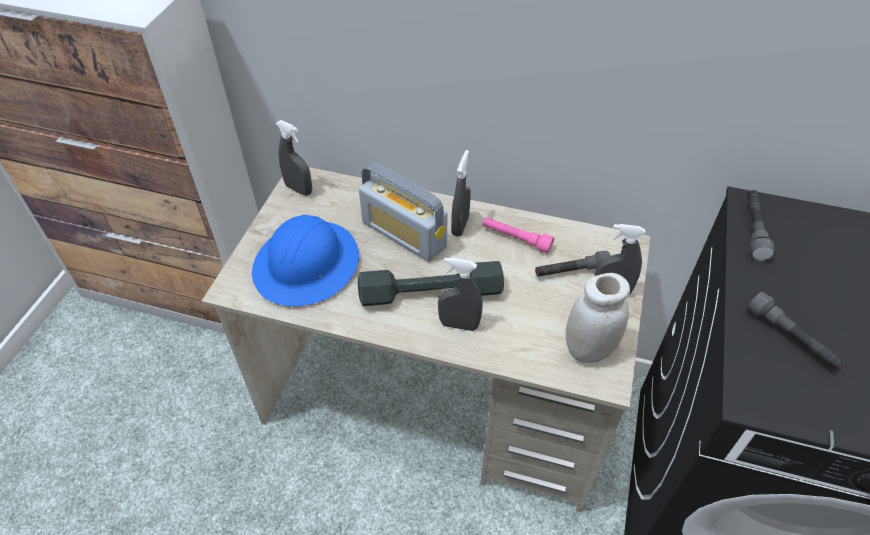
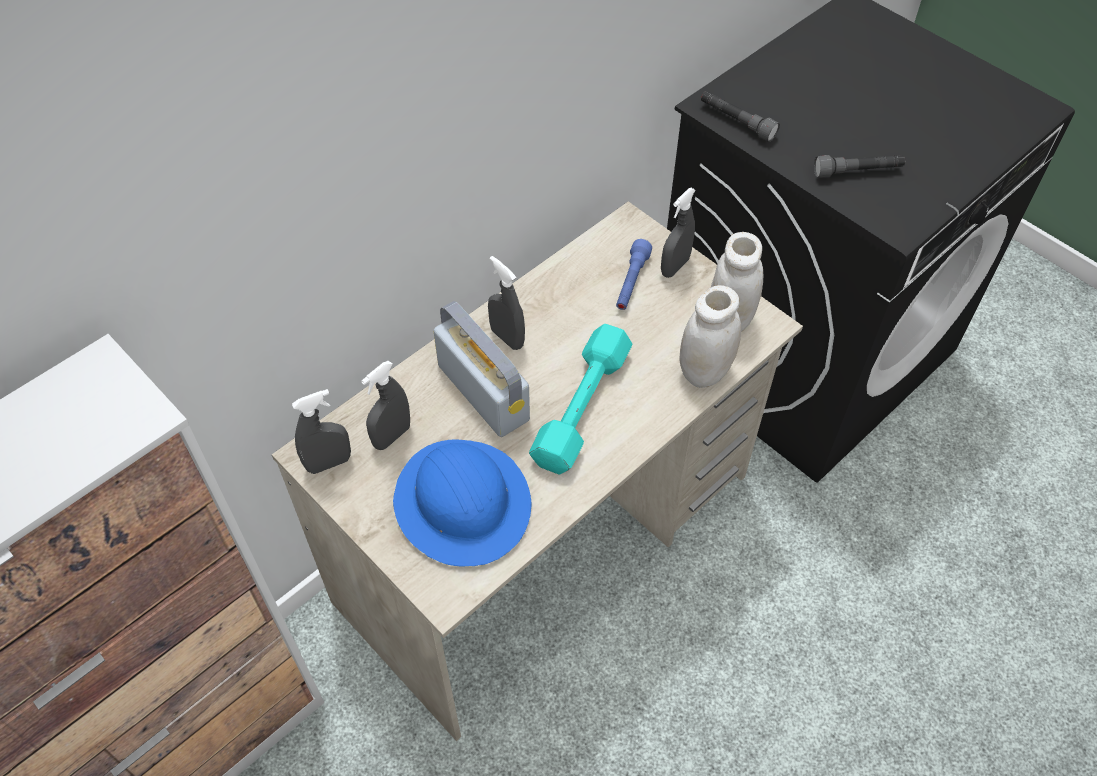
camera: 60 degrees left, 5 degrees up
grey dumbbell [358,261,504,306] -> turquoise dumbbell [529,324,632,474]
radio [359,163,448,262] -> radio turned 105 degrees counterclockwise [433,301,530,437]
grey spray bottle [438,258,482,331] -> grey spray bottle moved to [361,361,410,450]
pink flashlight [482,217,554,254] -> none
grey flashlight [535,251,611,276] -> blue flashlight [616,239,652,310]
none -> white jar [679,285,741,388]

